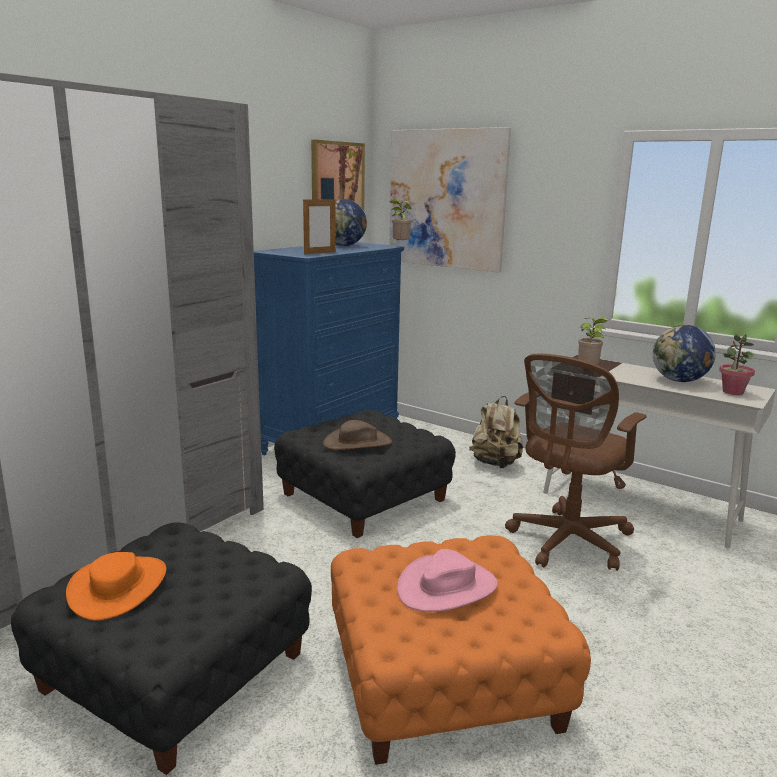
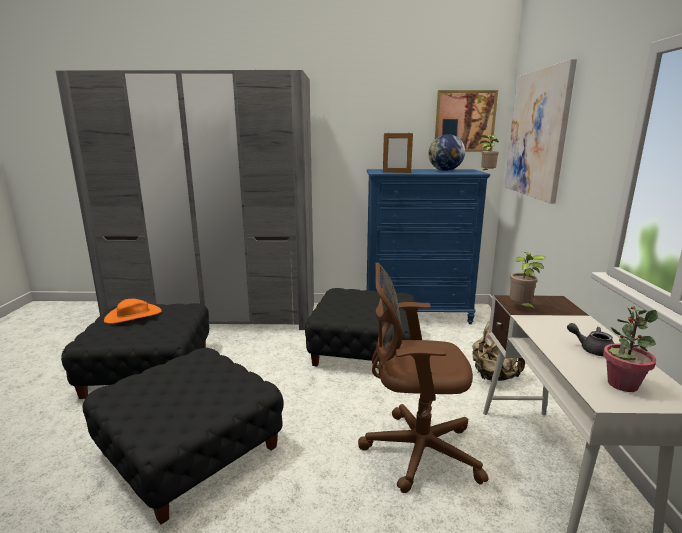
camera: 55 degrees right, 0 degrees up
brown hat [323,420,392,450] -> none
orange ottoman [331,535,591,765] -> black ottoman [82,348,284,524]
pink hat [397,549,498,612] -> none
globe [653,325,716,382] -> grey teapot [567,323,614,356]

